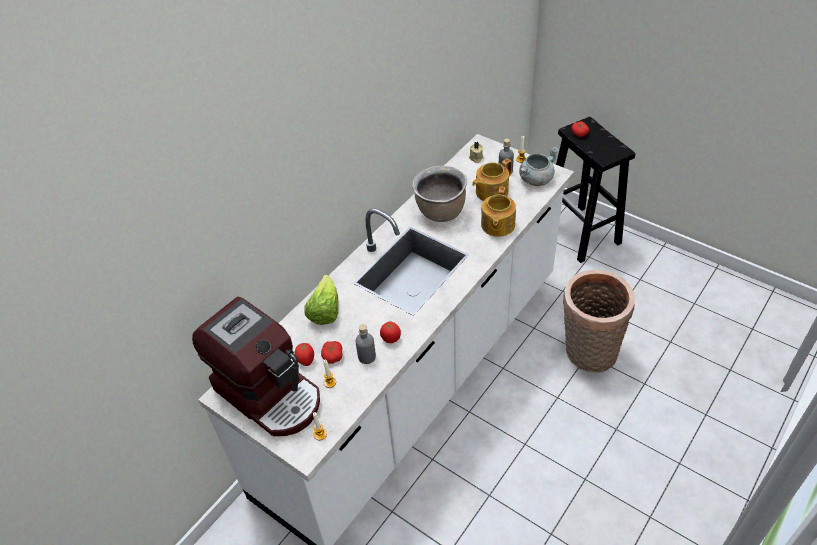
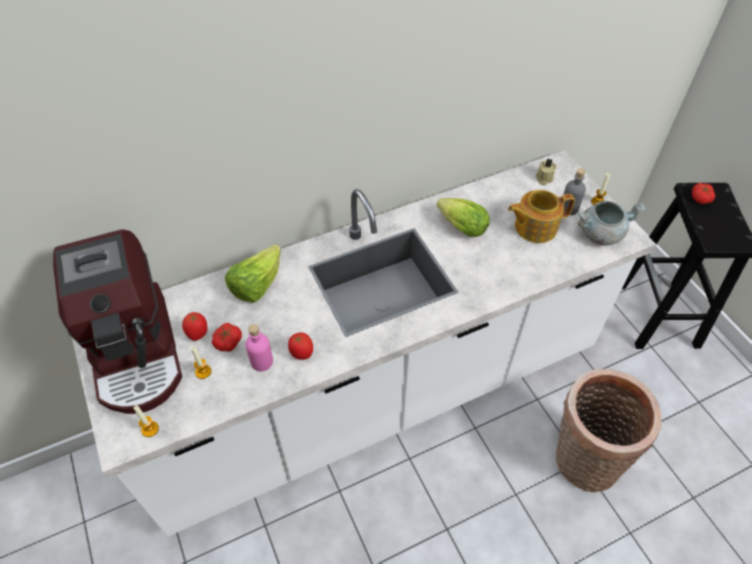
camera: 25 degrees right, 5 degrees up
grey bottle [356,324,376,364] -> pink bottle [245,324,273,371]
brown cooking pot [412,166,467,222] -> lettuce [437,198,490,237]
teapot [481,186,516,237] -> none

